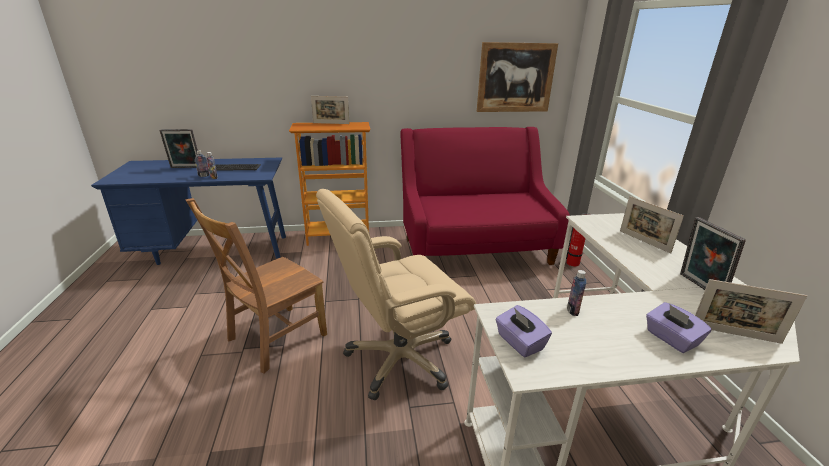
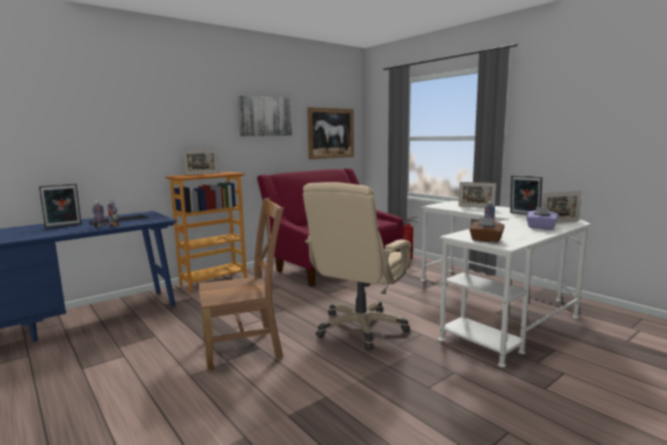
camera: 30 degrees left, 15 degrees down
brown chair [186,198,327,374] -> brown chair turned 120 degrees counterclockwise [199,198,284,371]
purple tissue box [495,305,552,357] -> brown tissue box [469,217,505,243]
none -> picture [238,96,292,136]

